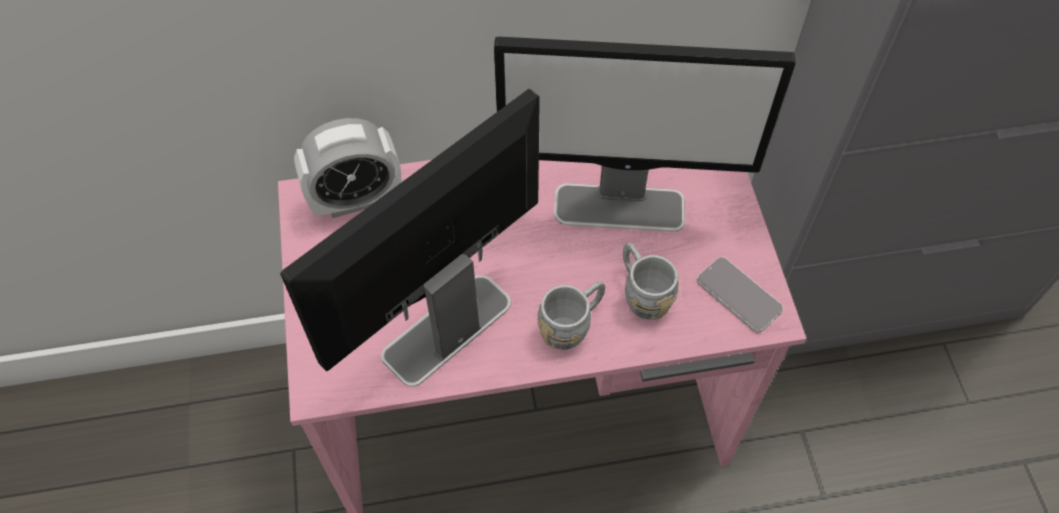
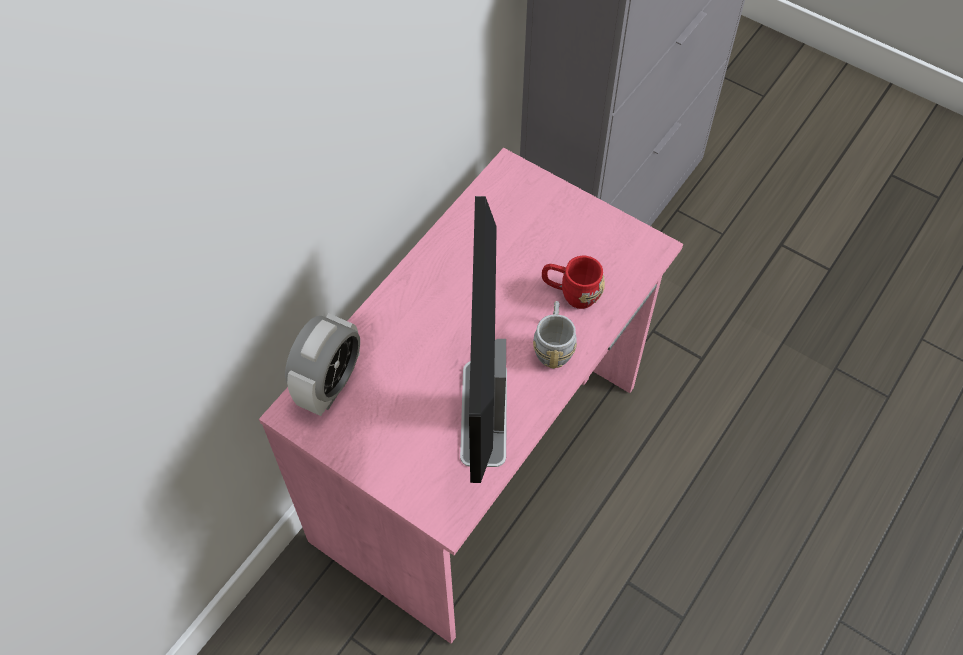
camera: 45 degrees left, 0 degrees up
monitor [494,36,796,232] -> none
grey mug [623,243,679,320] -> red mug [542,256,605,309]
phone [697,257,783,333] -> none

